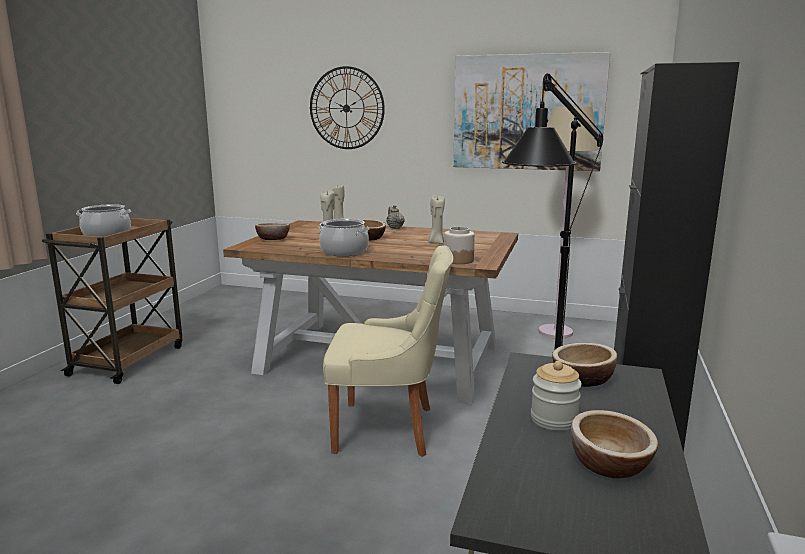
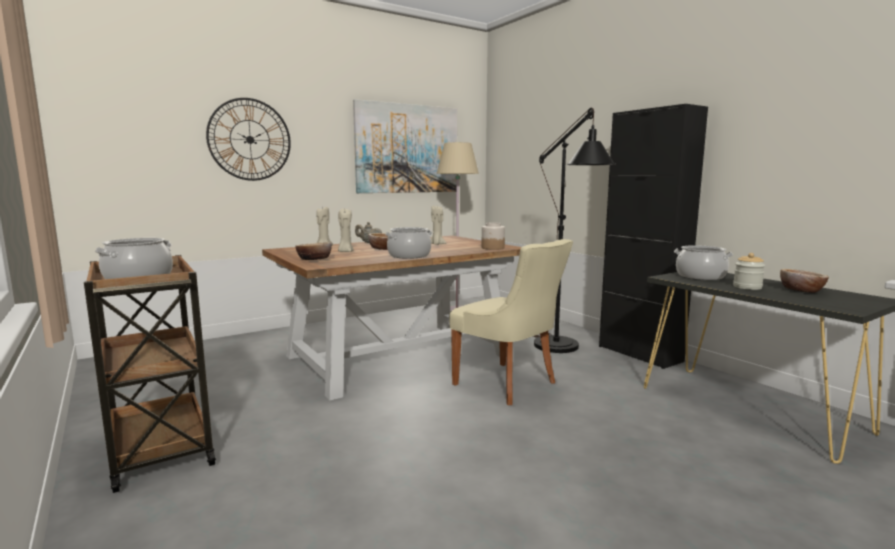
camera: 50 degrees left, 5 degrees down
beige chair [323,246,453,457] -> beige chair turned 90 degrees clockwise [449,239,573,405]
bowl [552,343,617,387] -> cooking pot [674,245,733,280]

